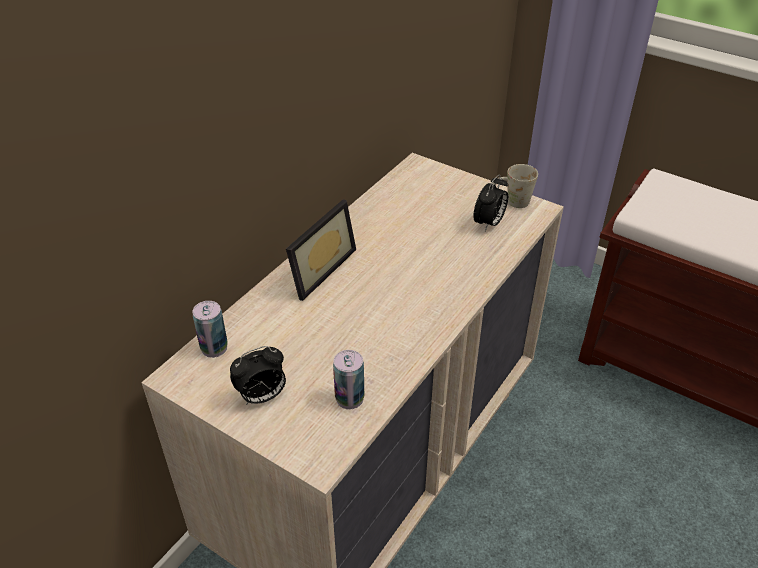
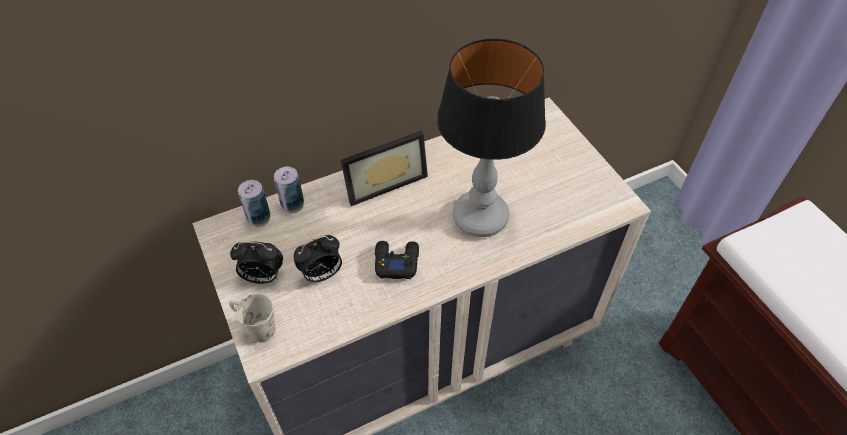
camera: 30 degrees right, 10 degrees up
can [333,350,364,409] -> can moved to [274,167,304,213]
alarm clock [473,174,508,231] -> alarm clock moved to [294,235,342,282]
white mug [492,164,538,208] -> white mug moved to [229,294,275,342]
none -> black game controller [375,241,419,279]
none -> table lamp [437,39,546,237]

